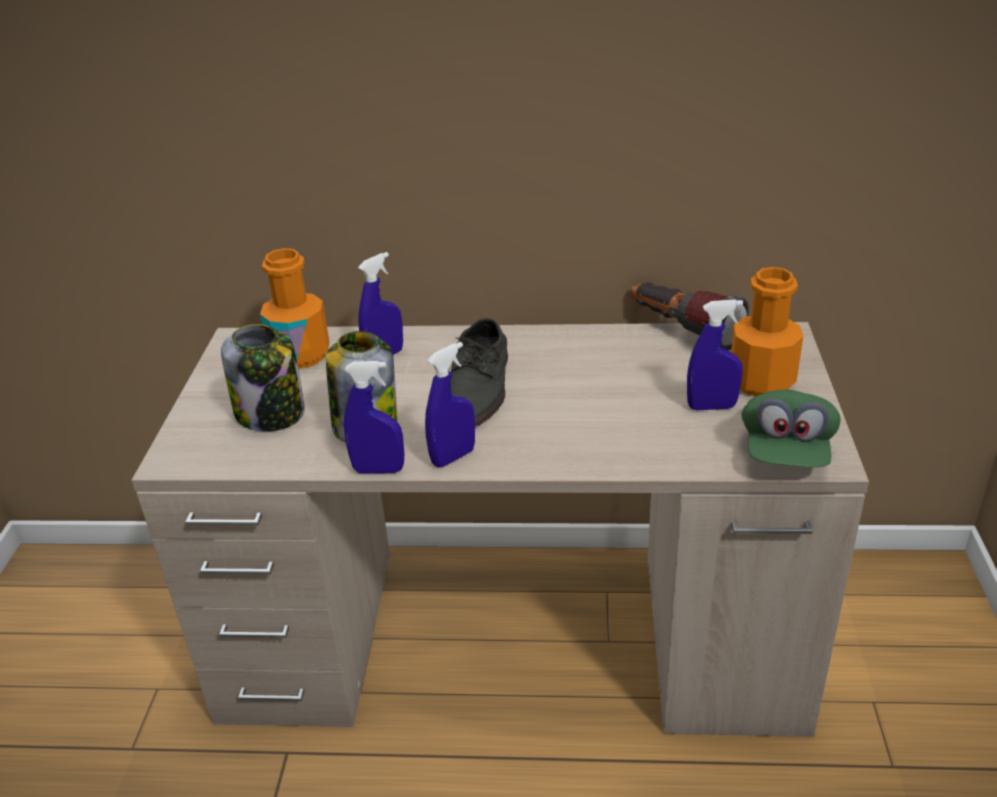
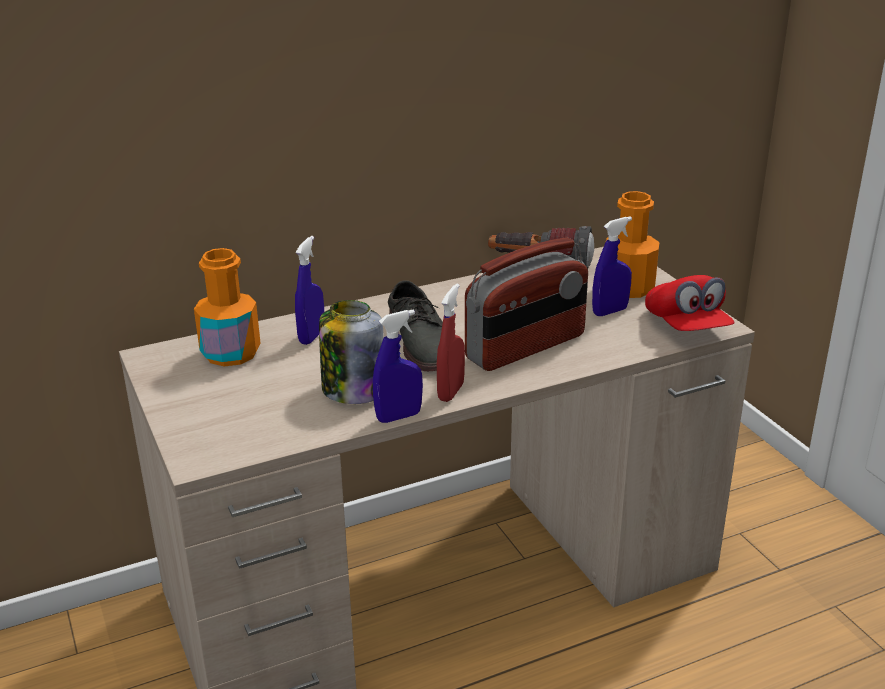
camera: 30 degrees left, 5 degrees down
jar [221,324,305,432] -> none
blue spray bottle [425,342,475,467] -> red spray bottle [437,284,465,402]
green cap [741,390,840,467] -> red cap [645,275,735,331]
none -> radio [465,237,588,371]

